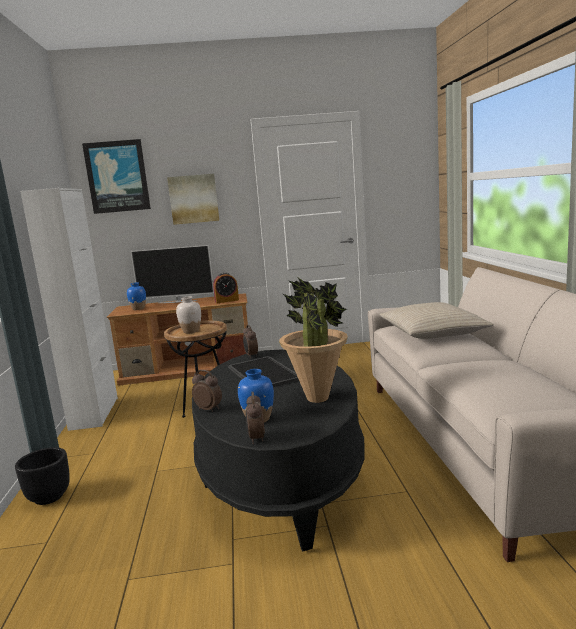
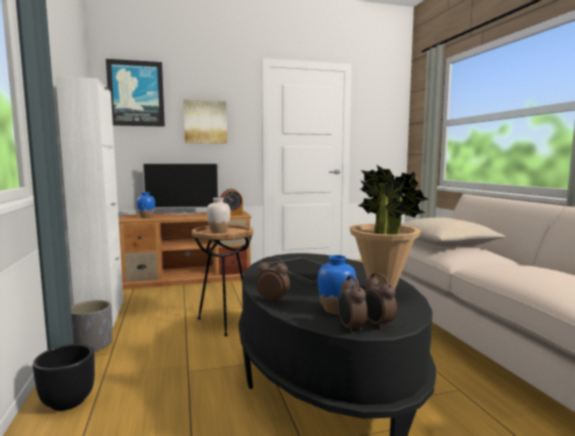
camera: 10 degrees left, 5 degrees down
alarm clock [243,325,258,358] -> alarm clock moved to [364,273,397,330]
none -> grey planter [71,300,112,352]

